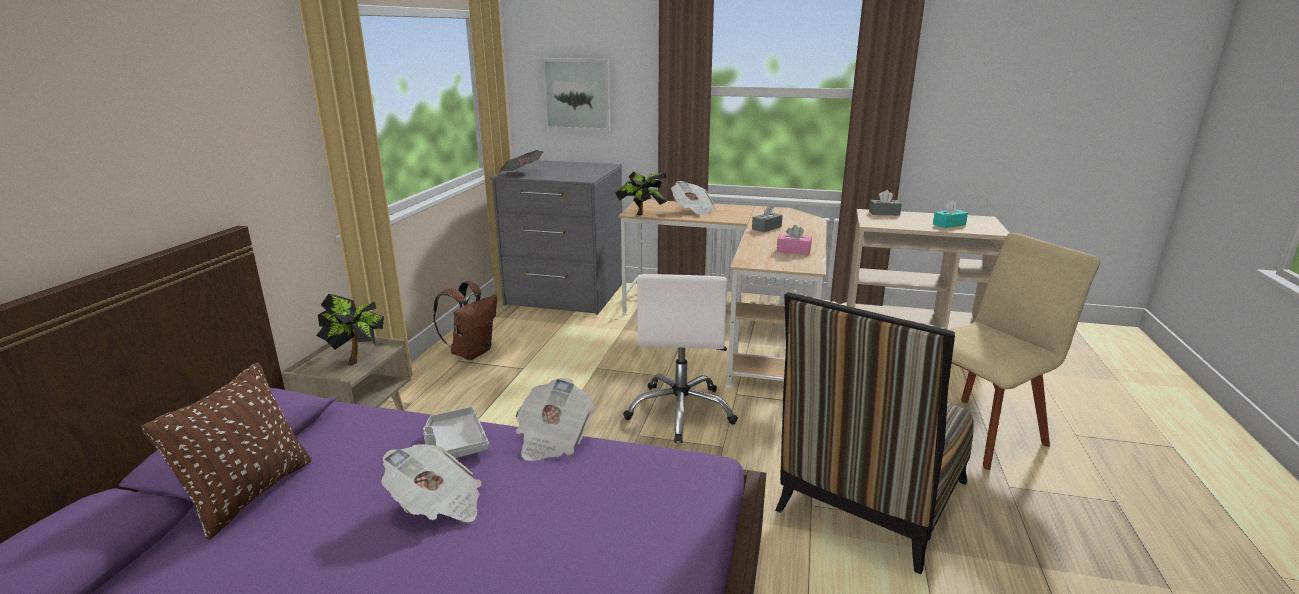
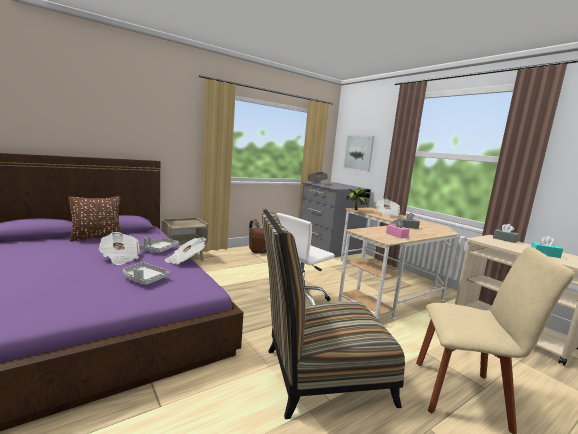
camera: 40 degrees right, 10 degrees down
potted plant [316,294,384,365] -> none
none -> grey tray [123,262,170,285]

